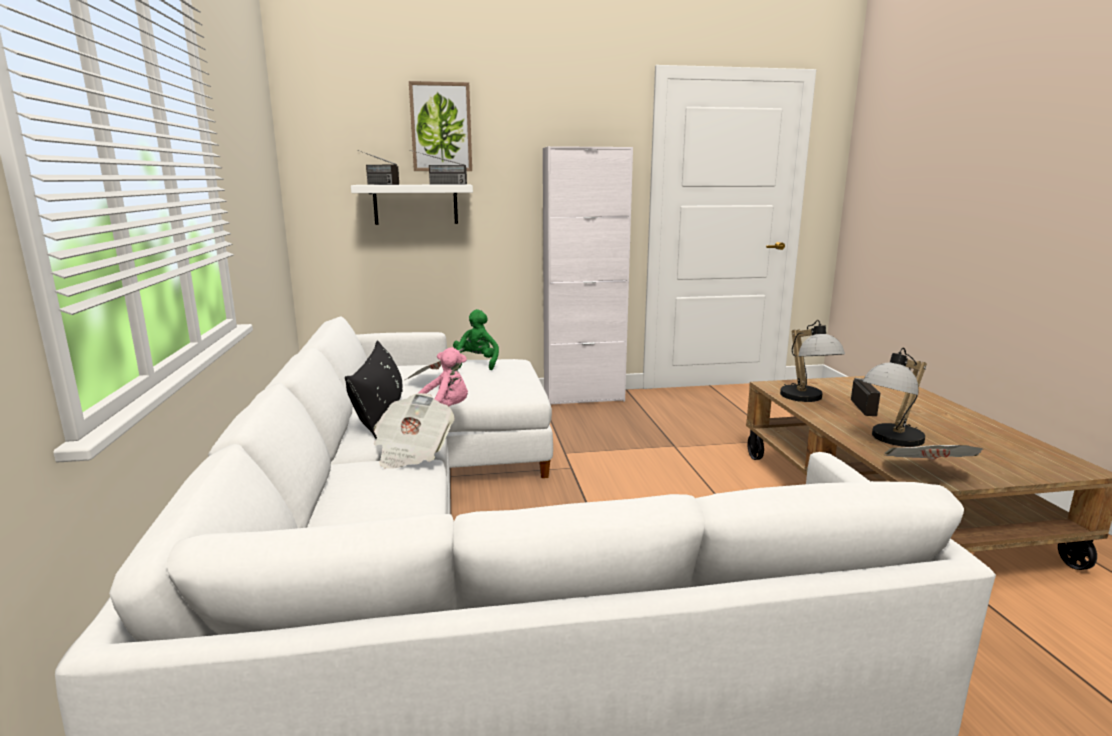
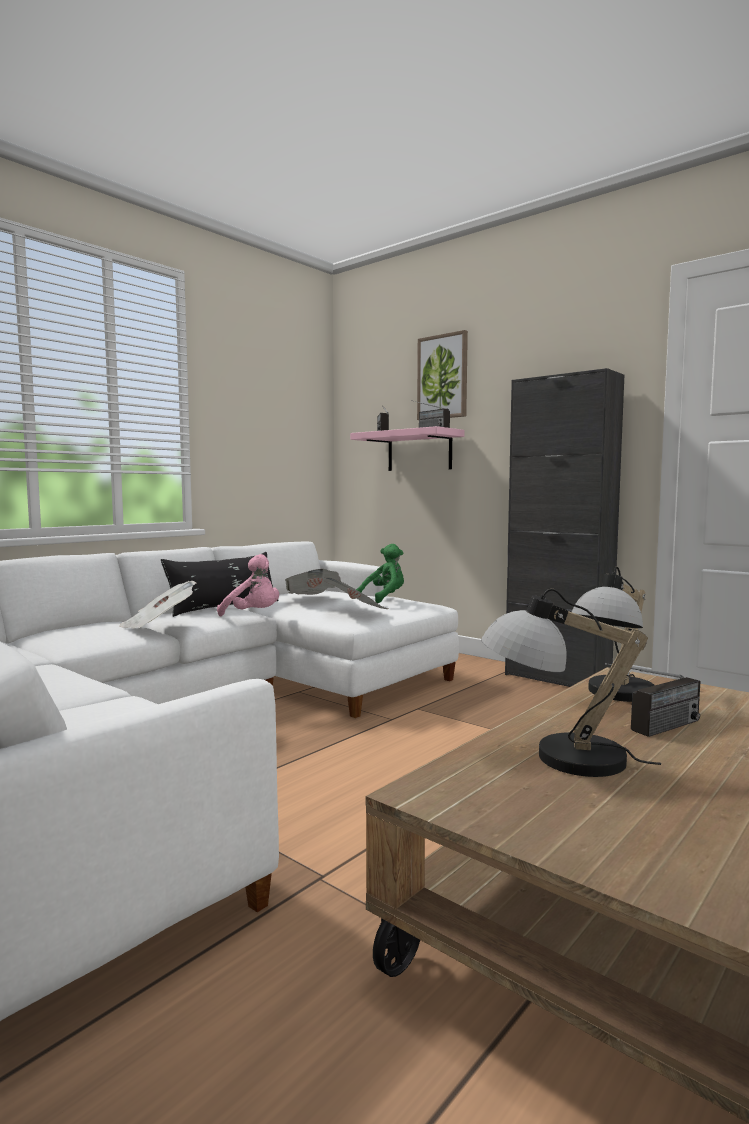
camera: 50 degrees right, 10 degrees down
white shelf [351,185,473,225] -> pink shelf [350,426,465,471]
white cabinet [543,146,633,405] -> black cabinet [505,368,624,687]
newspaper [884,445,984,461] -> newspaper moved to [324,577,388,609]

